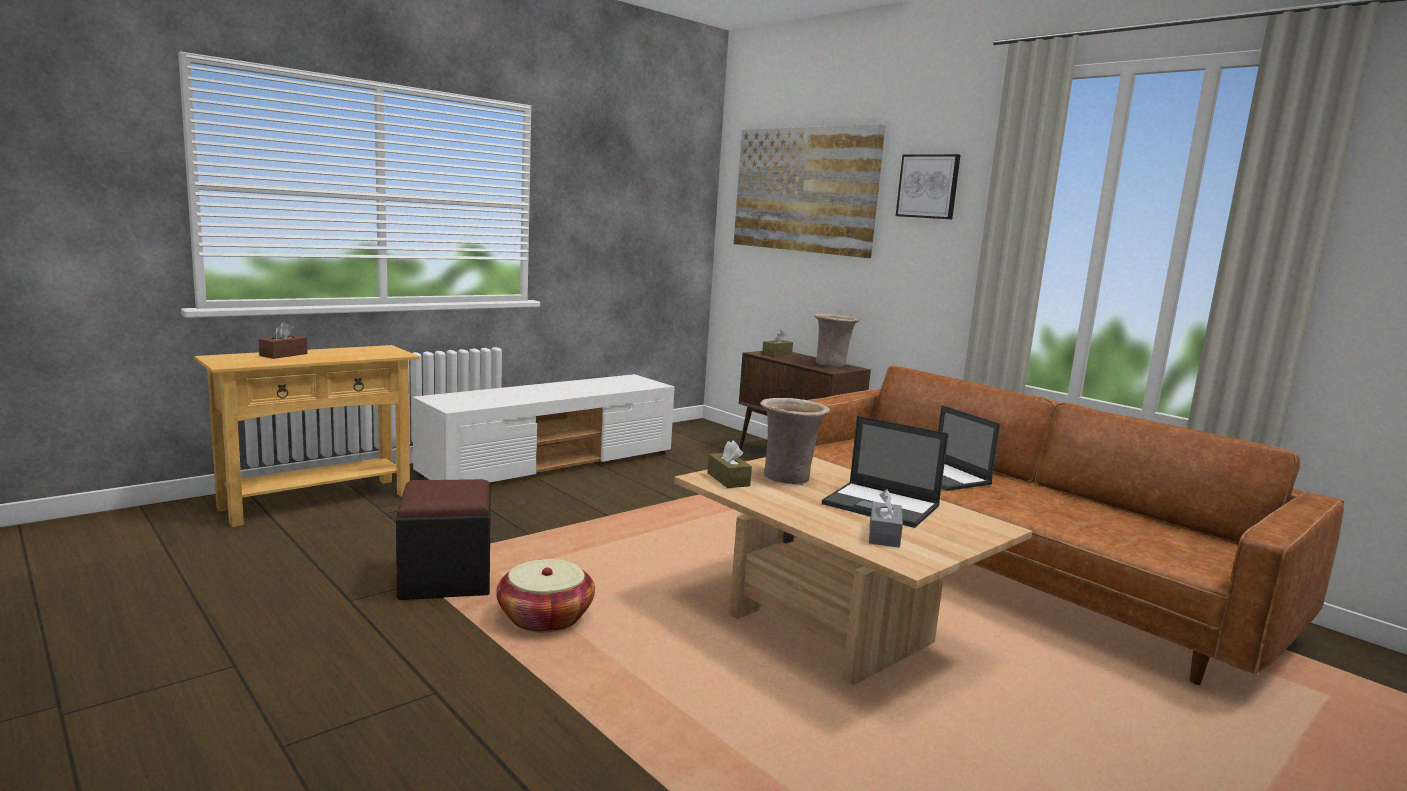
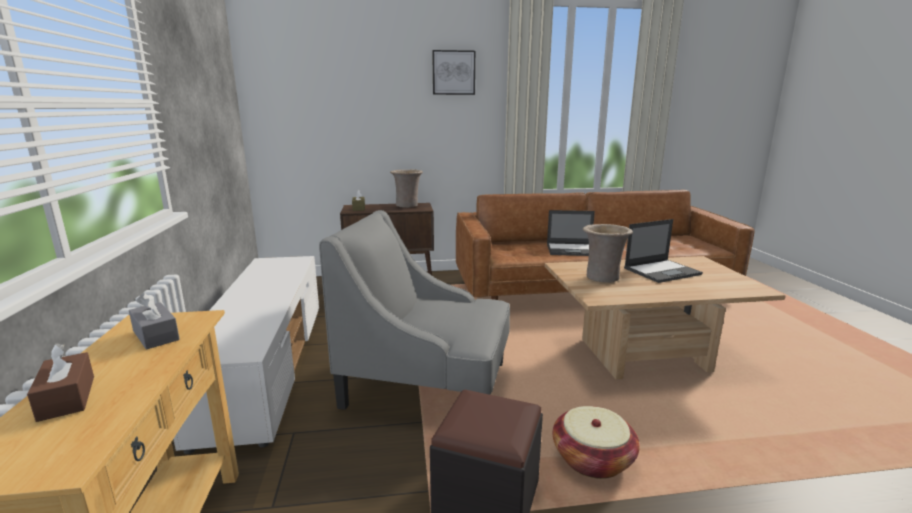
camera: 55 degrees left, 5 degrees up
brown tissue box [708,440,752,488] -> none
picture [734,124,885,258] -> none
grey tissue box [869,489,903,548] -> grey tissue box moved to [129,293,179,350]
none -> grey armchair [319,210,510,410]

